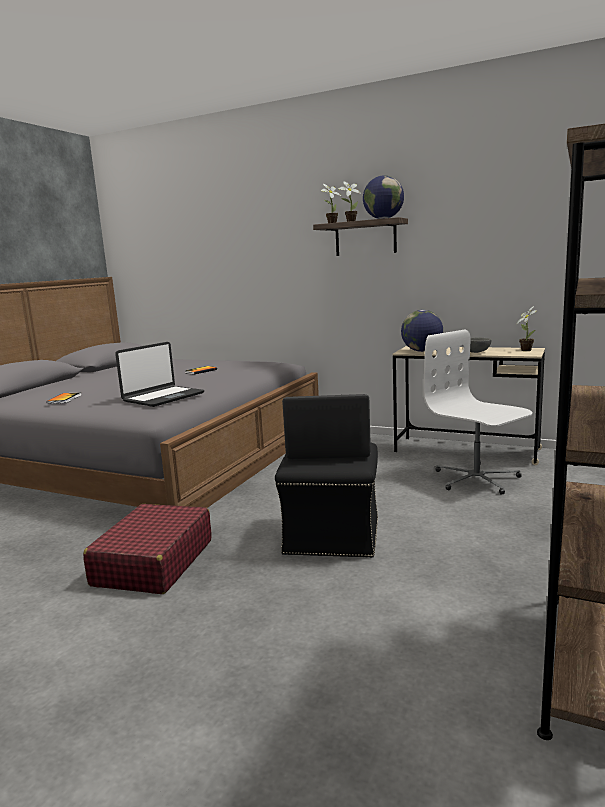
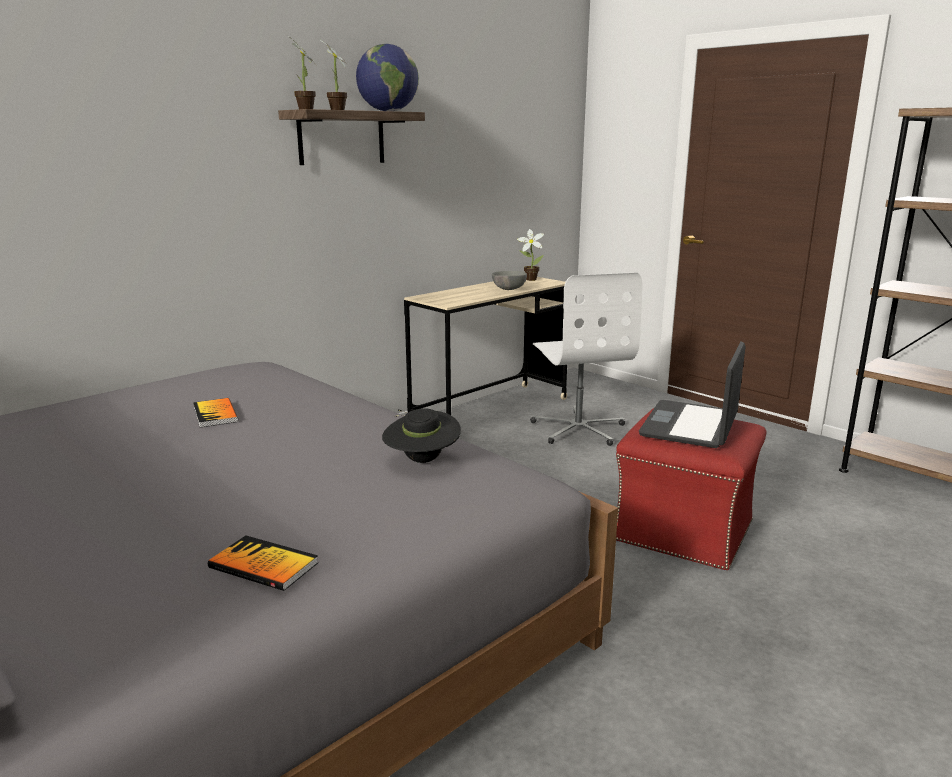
camera: 70 degrees left, 5 degrees up
red suitcase [83,504,211,594] -> none
laptop [115,342,204,407] -> black hat [382,408,461,463]
black ottoman [275,443,378,558] -> red ottoman [616,408,766,571]
globe [401,310,443,352] -> none
white office chair [423,329,533,495] -> white office chair turned 90 degrees counterclockwise [530,272,642,446]

